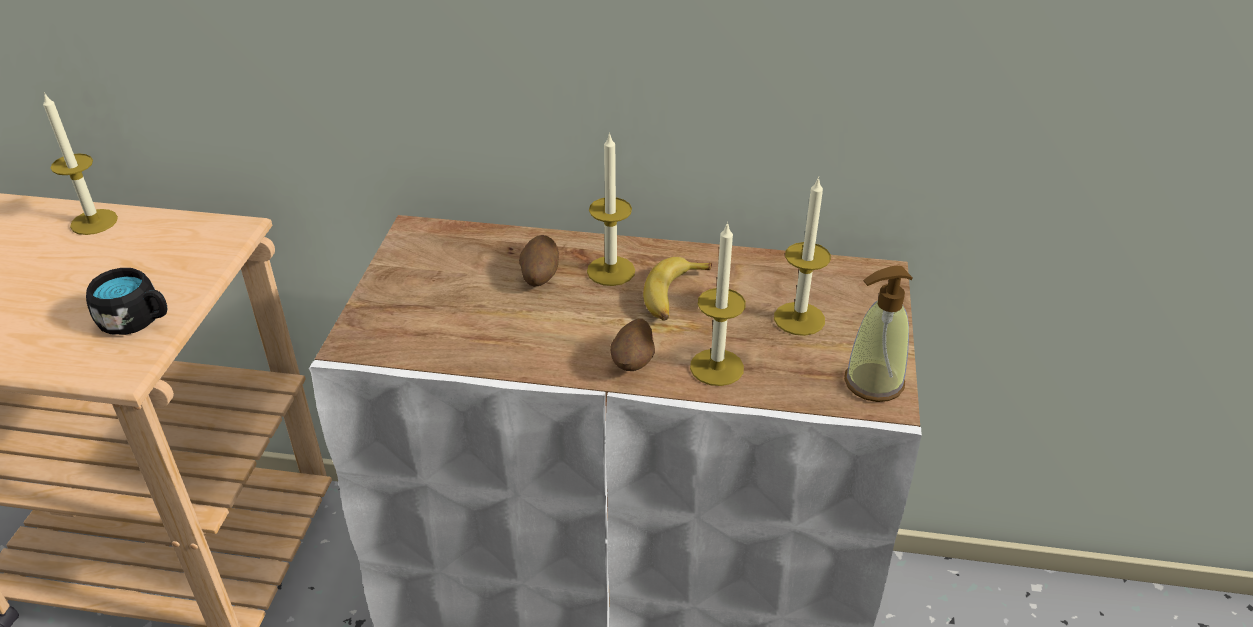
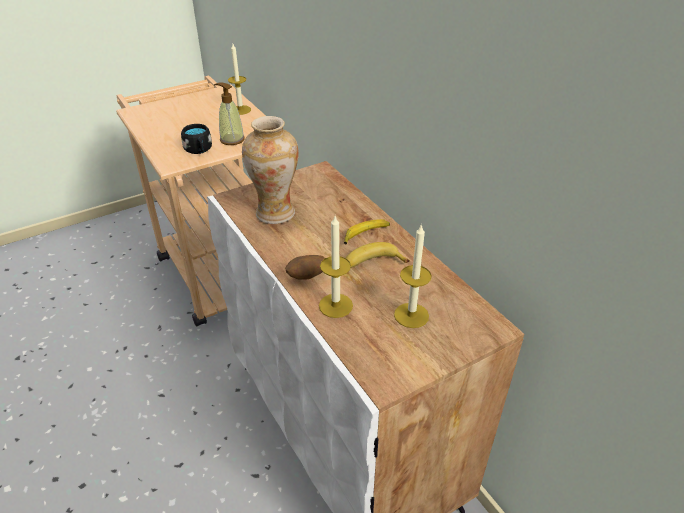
camera: 50 degrees right, 0 degrees up
potato [519,235,559,287] -> none
candle [587,132,635,286] -> banana [344,219,390,244]
soap dispenser [844,266,913,402] -> soap dispenser moved to [214,82,245,145]
none -> vase [242,116,298,224]

